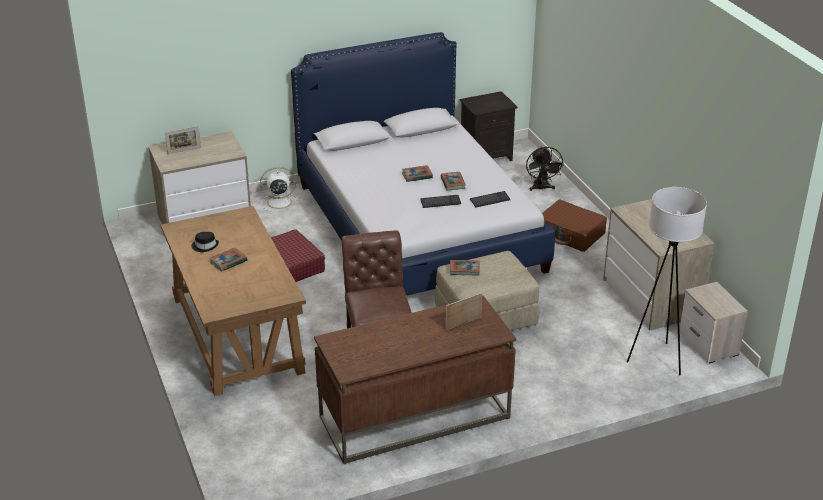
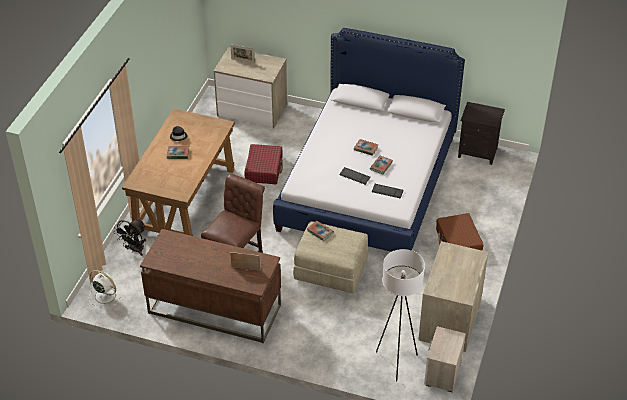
camera: 40 degrees right, 10 degrees up
white fan [260,167,299,212] -> white fan moved to [89,270,121,306]
black fan [526,147,564,191] -> black fan moved to [113,218,146,256]

